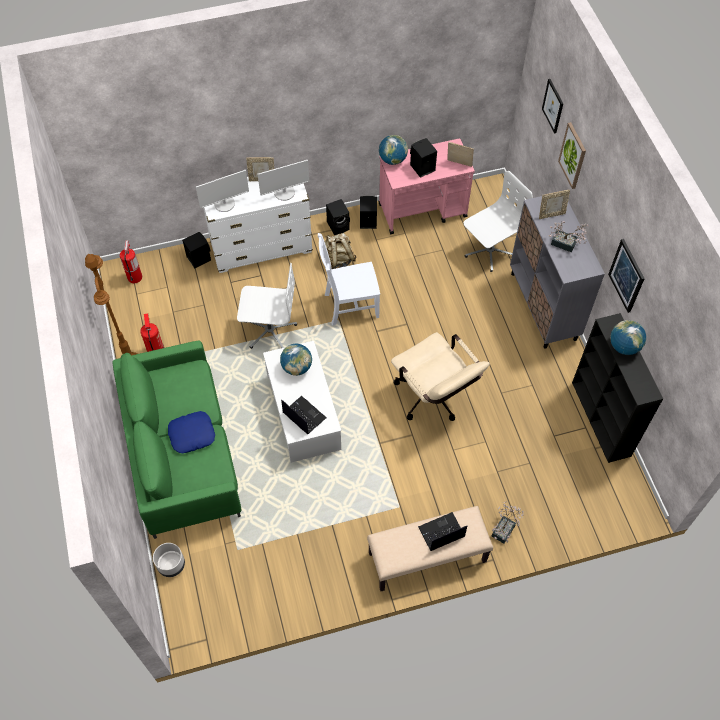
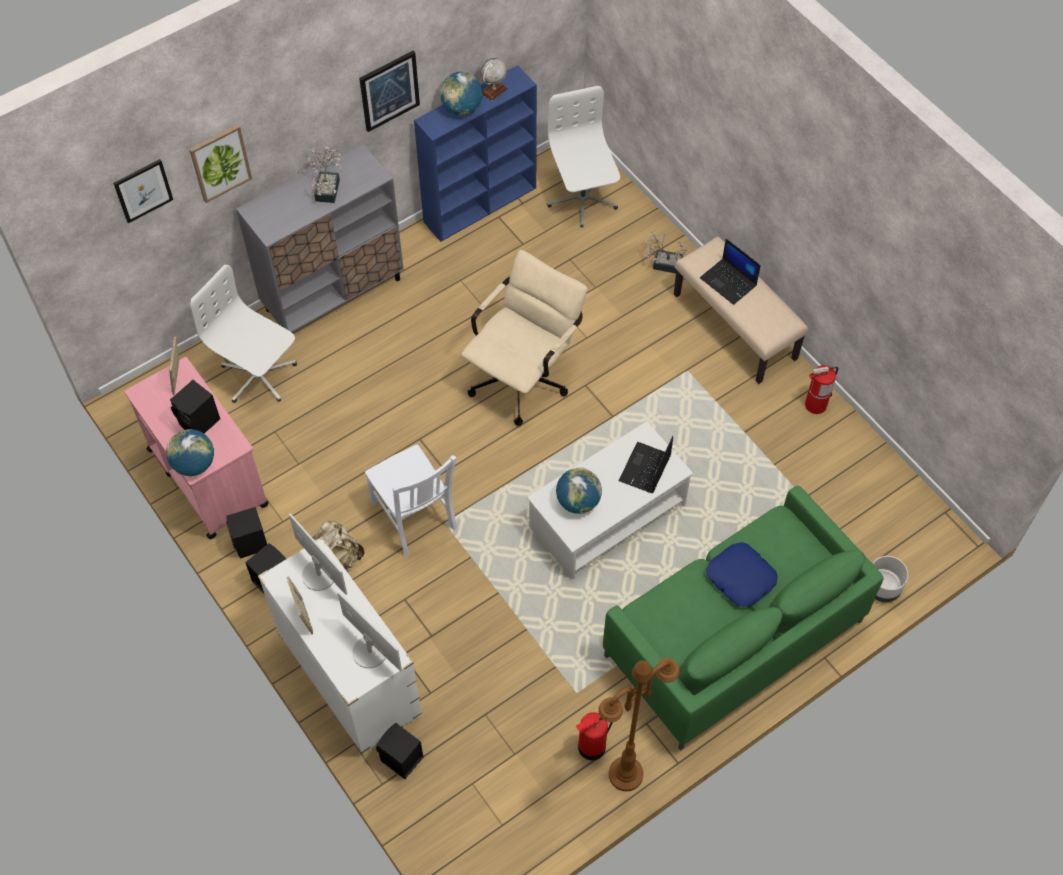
camera: 110 degrees left, 0 degrees up
fire extinguisher [120,241,142,283] -> fire extinguisher moved to [805,365,838,414]
white office chair [237,263,297,349] -> white office chair moved to [547,86,620,228]
picture frame [539,190,570,219] -> none
black bookcase [572,313,663,463] -> blue bookcase [414,65,537,242]
none -> globe [481,58,508,101]

